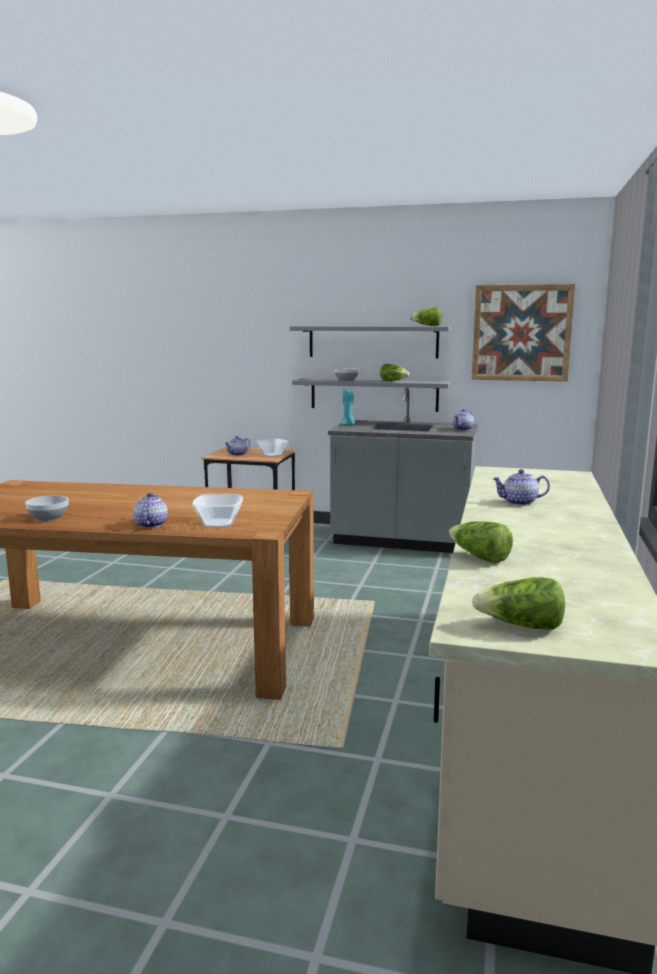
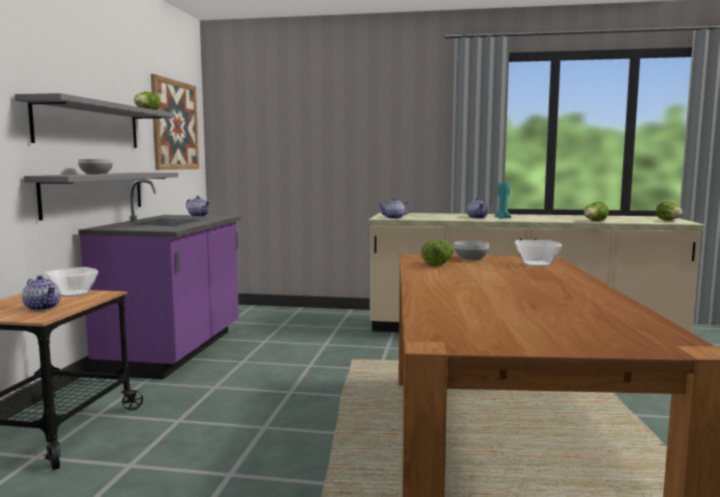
camera: 95 degrees left, 5 degrees down
bowl [25,496,69,521] -> bowl moved to [454,241,489,260]
teapot [133,493,168,528] -> teapot moved to [378,198,411,219]
grey counter [328,387,478,553] -> purple counter [78,179,241,379]
turquoise candle [341,390,355,425] -> turquoise candle moved to [494,182,511,219]
lettuce [380,364,410,381] -> lettuce moved to [421,240,453,266]

